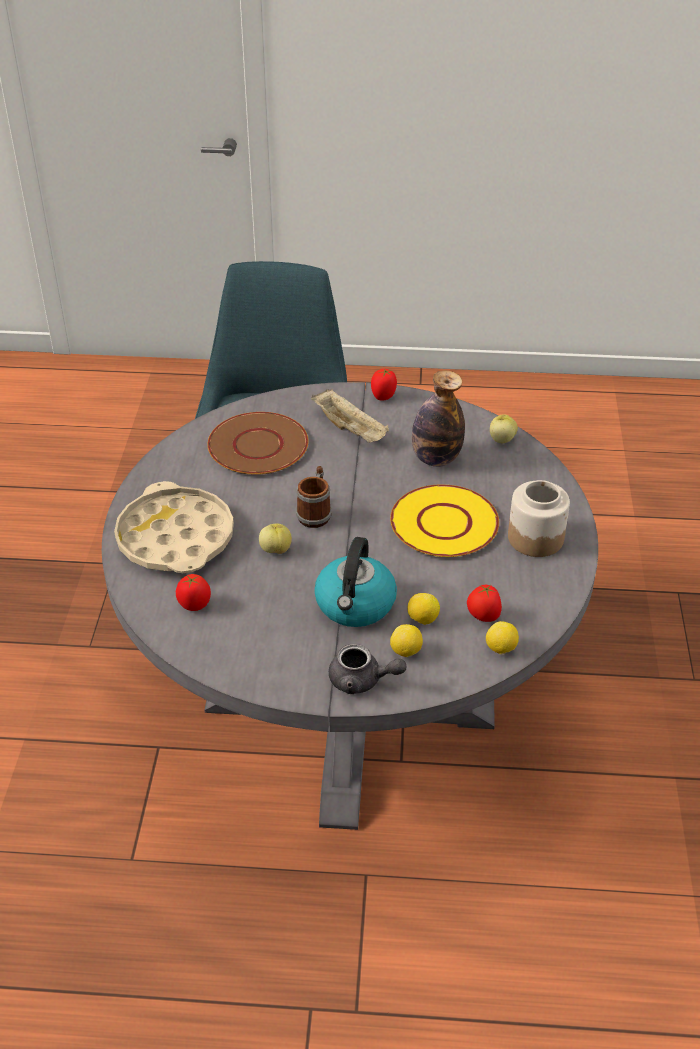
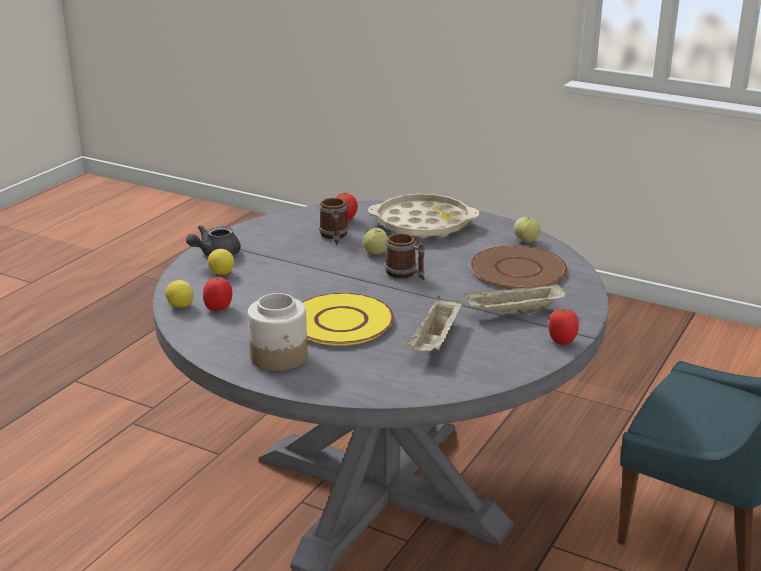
camera: 115 degrees right, 15 degrees down
kettle [314,537,397,627] -> none
lemon [407,593,440,625] -> none
bottle [412,370,465,467] -> beige tray [406,296,462,351]
apple [490,414,518,443] -> apple moved to [514,217,541,243]
none -> mug [319,198,349,244]

